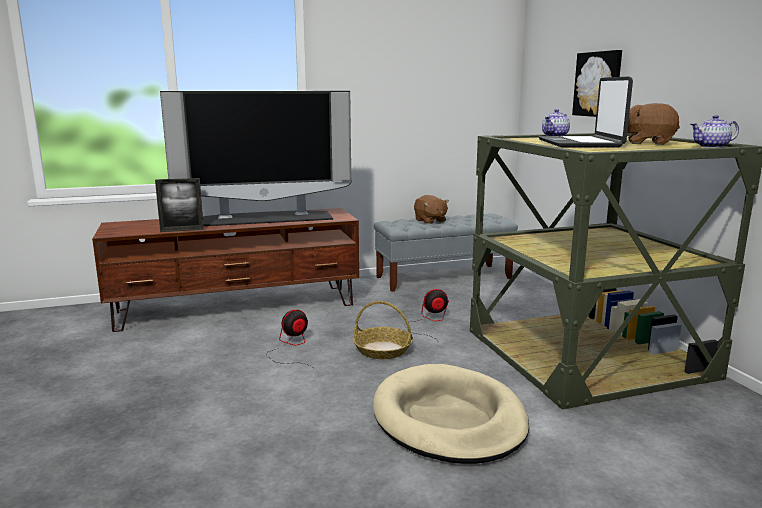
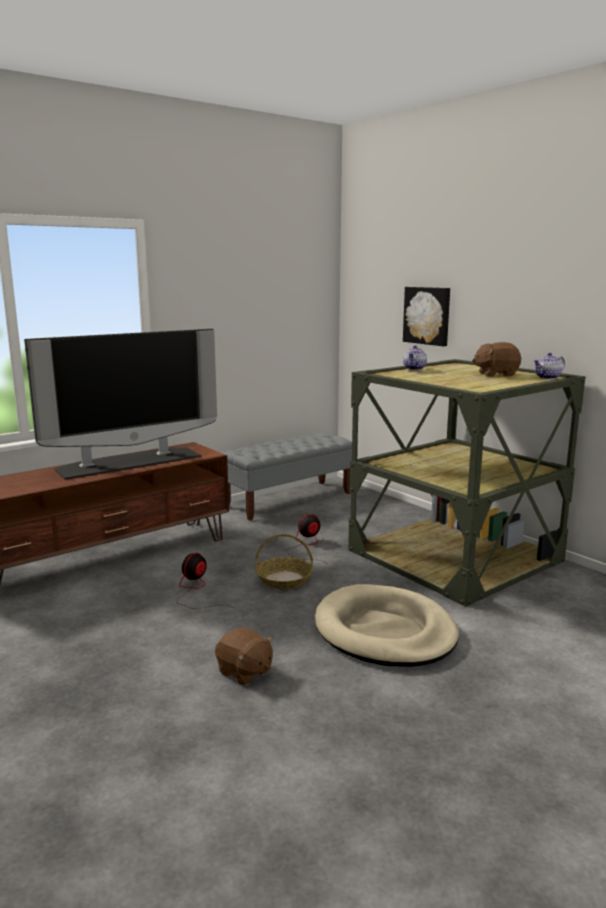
camera: 20 degrees left, 0 degrees up
picture frame [155,178,204,232] -> none
brown plush toy [414,195,449,224] -> brown plush toy moved to [215,628,273,686]
laptop [539,76,633,148] -> none

